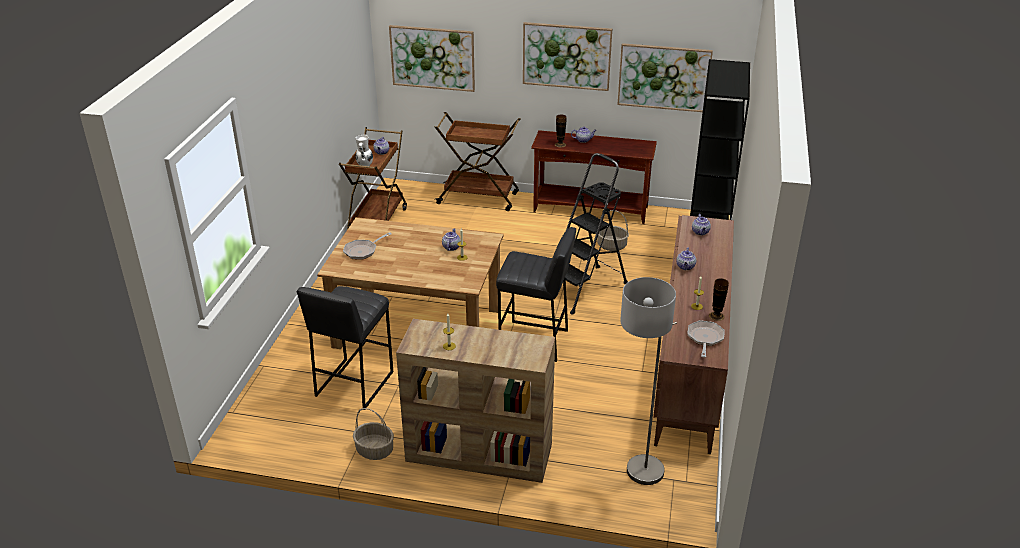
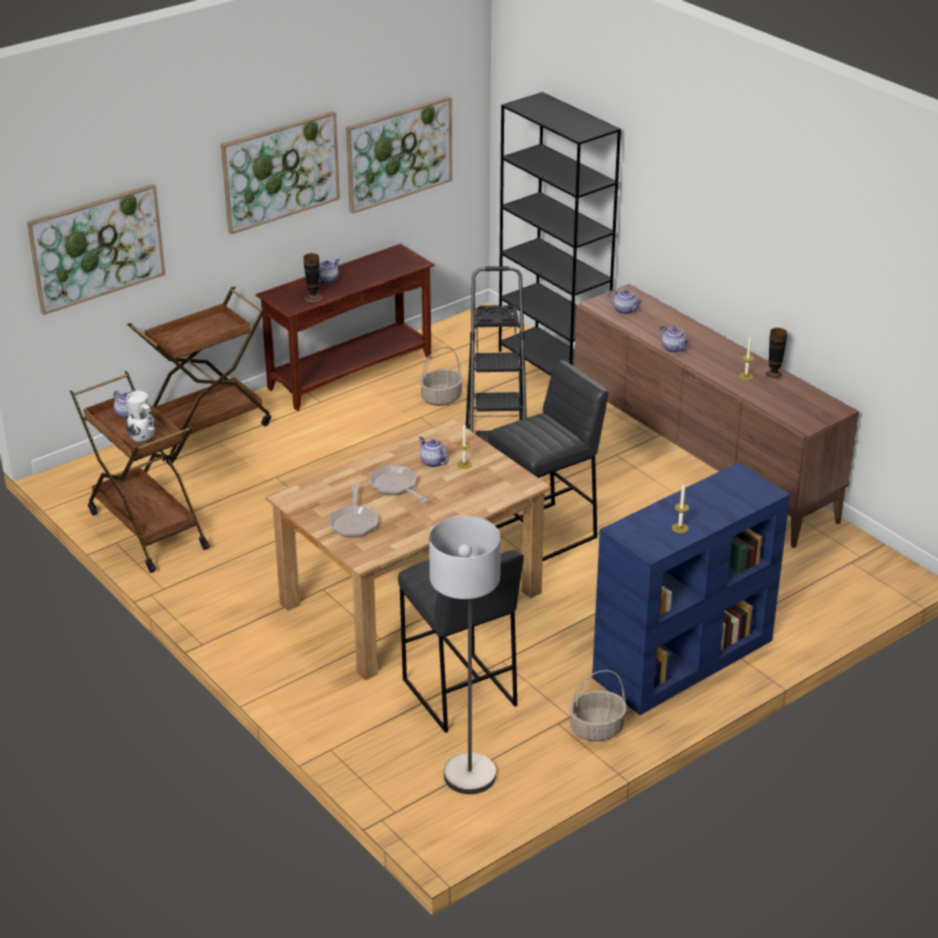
camera: 50 degrees left, 0 degrees up
brown bookcase [396,319,555,483] -> blue bookcase [592,462,790,715]
grey floor lamp [620,277,677,485] -> grey floor lamp moved to [429,516,501,794]
frying pan [688,320,725,357] -> frying pan moved to [369,465,428,503]

